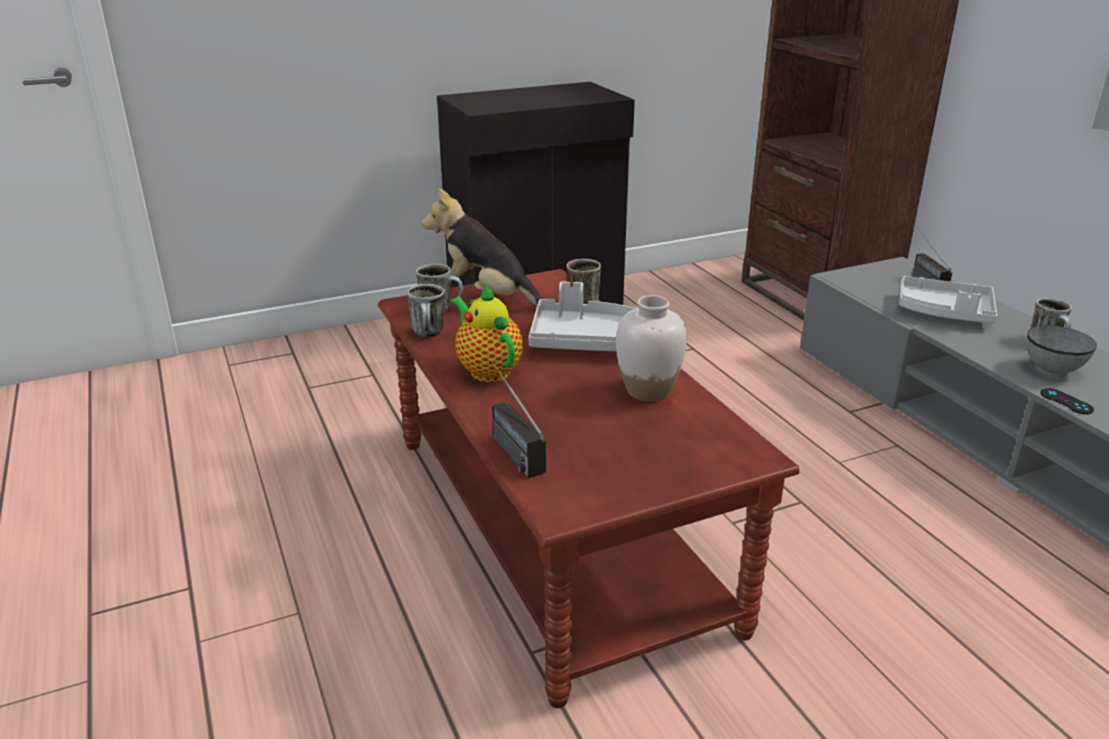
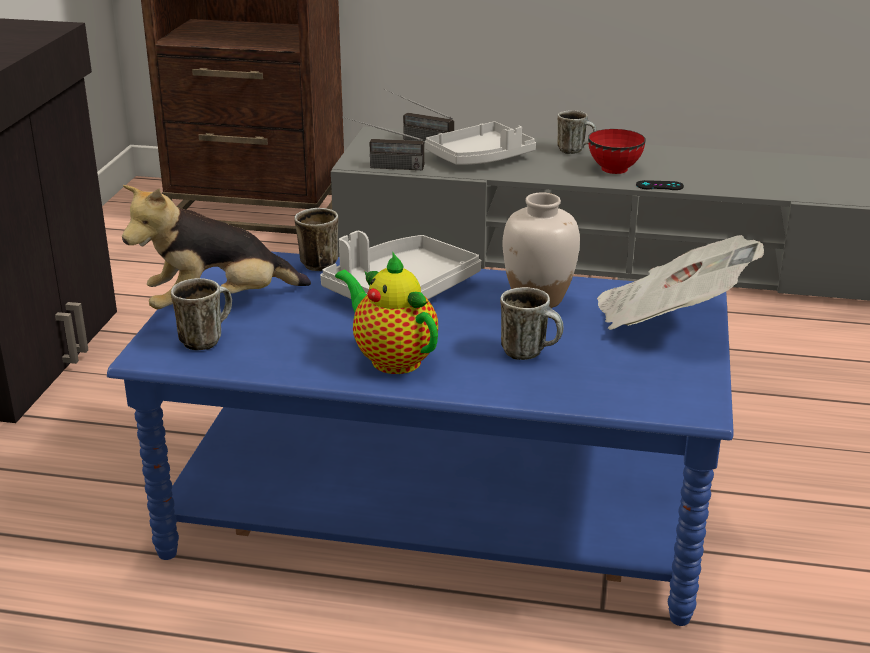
camera: 55 degrees left, 0 degrees up
brown coffee table [378,269,800,708] -> blue coffee table [107,252,734,626]
mug [407,284,445,337] -> mug moved to [500,287,564,360]
teapot [452,284,523,382] -> teapot turned 45 degrees clockwise [335,253,438,374]
radio [488,356,546,478] -> radio moved to [342,117,424,170]
grey bowl [1027,325,1097,377] -> red bowl [588,129,645,174]
none -> newspaper [597,235,764,330]

